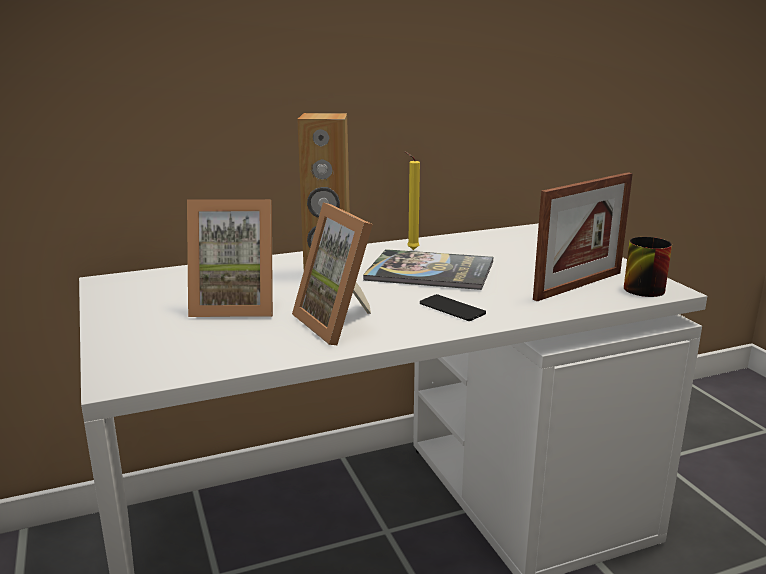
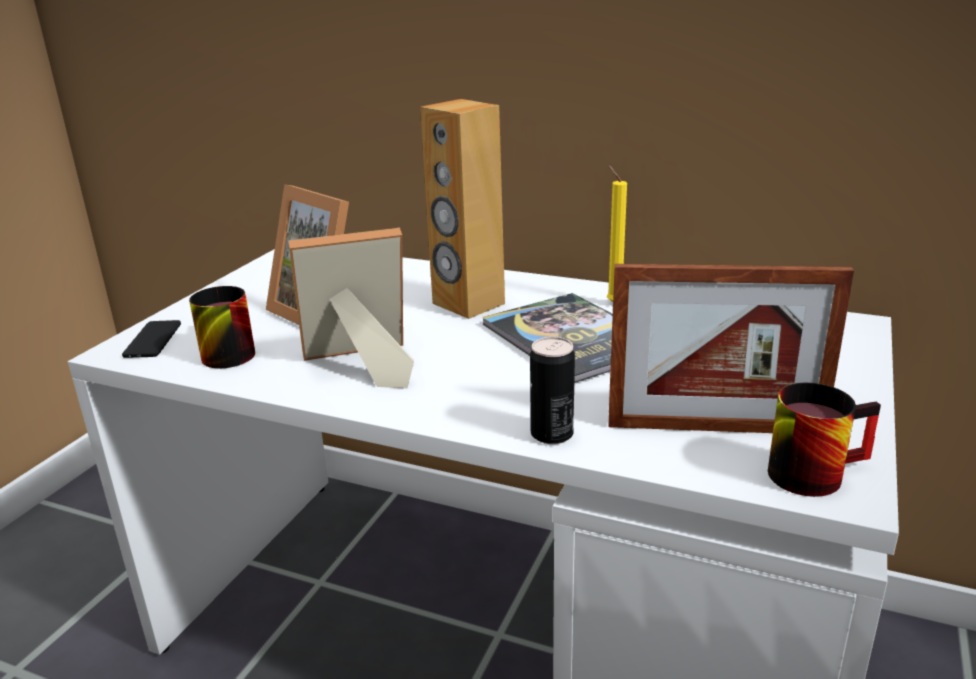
camera: 45 degrees right, 5 degrees up
picture frame [292,203,373,345] -> picture frame turned 60 degrees clockwise [288,228,414,389]
phone [420,294,486,321] -> phone moved to [122,320,181,358]
none -> mug [189,286,255,368]
none -> can [530,337,575,444]

